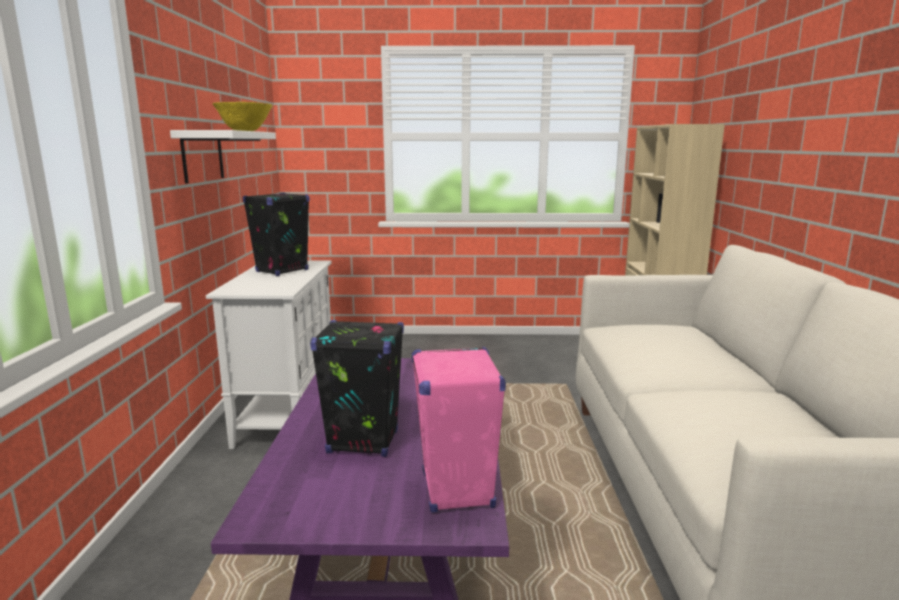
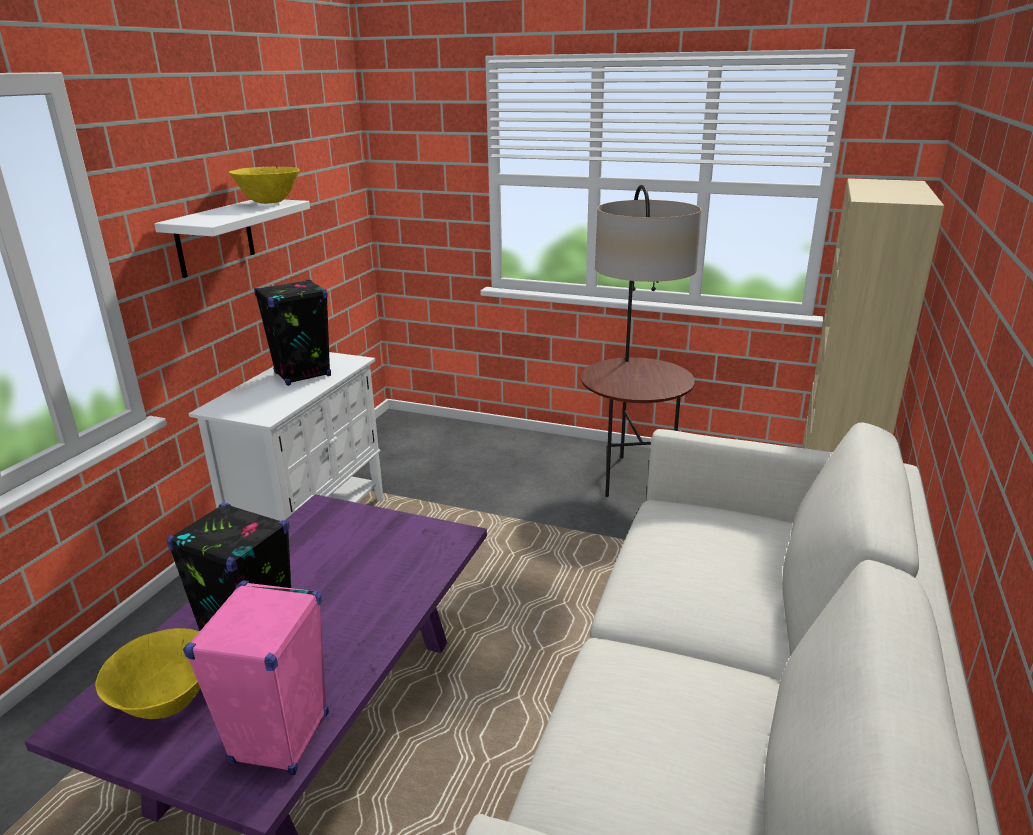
camera: 20 degrees right, 10 degrees up
none -> yellow bowl [95,628,200,719]
none -> floor lamp [581,185,701,497]

